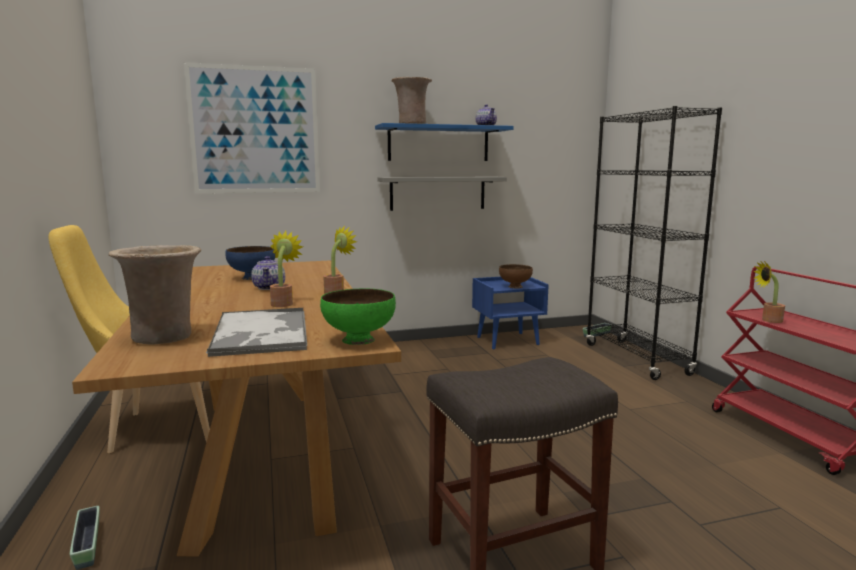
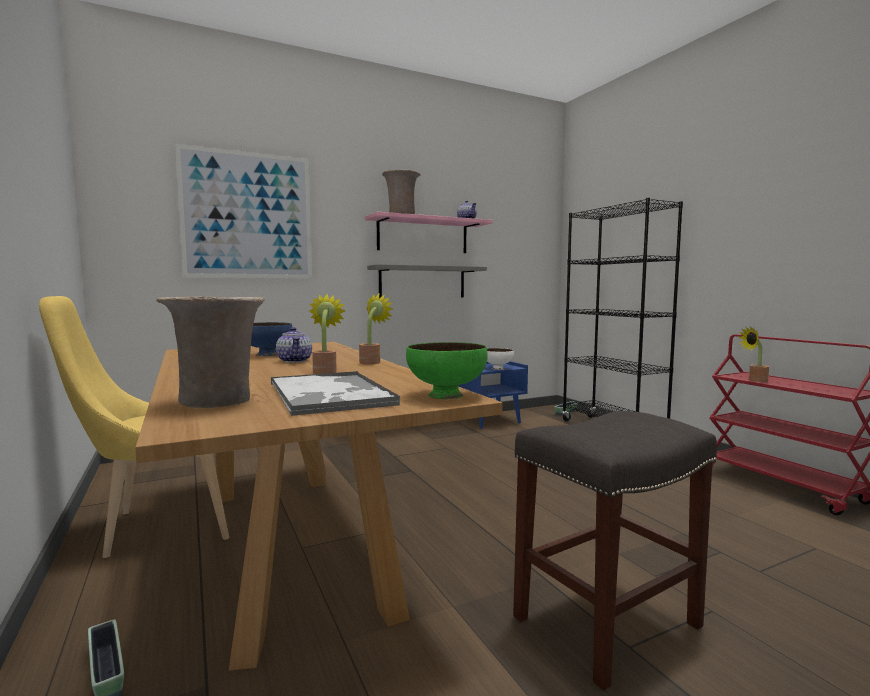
camera: 10 degrees left, 5 degrees down
blue shelf [375,123,514,161] -> pink shelf [365,212,493,253]
brown bowl [499,264,533,289] -> white bowl [487,348,514,370]

